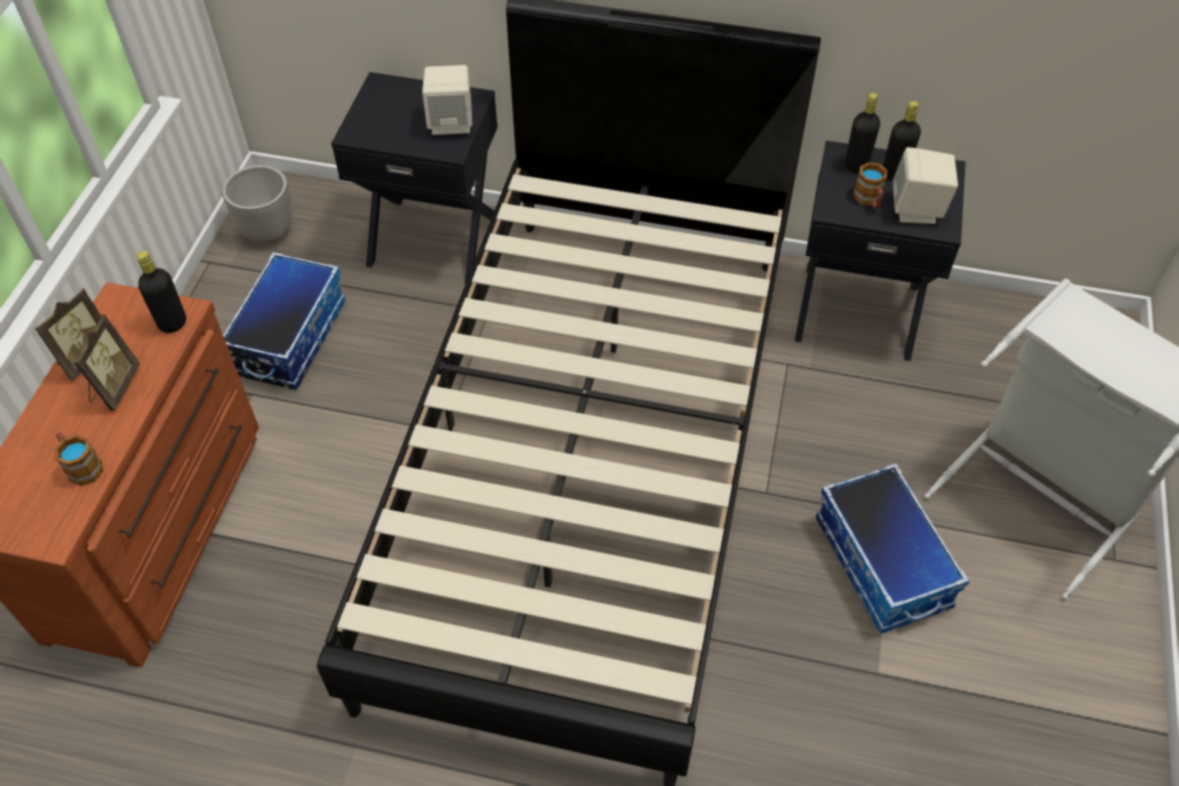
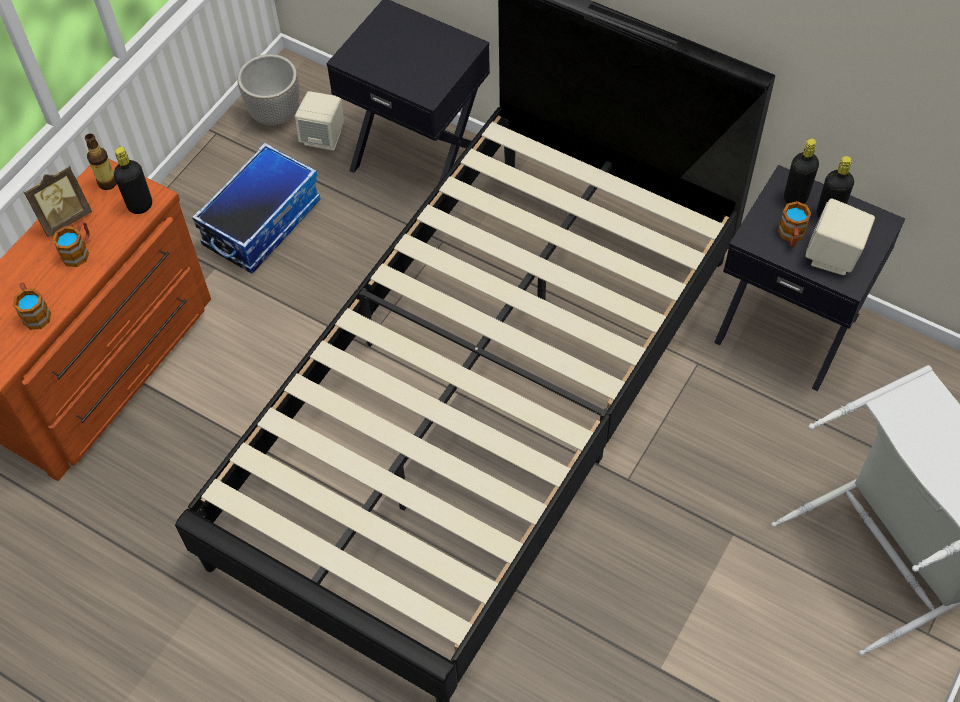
camera: 20 degrees right, 5 degrees up
picture frame [74,315,140,411] -> mug [52,221,90,267]
beige speaker [422,65,472,135] -> beige speaker moved to [295,91,344,151]
storage box [816,463,970,634] -> none
none -> bottle [85,133,117,190]

